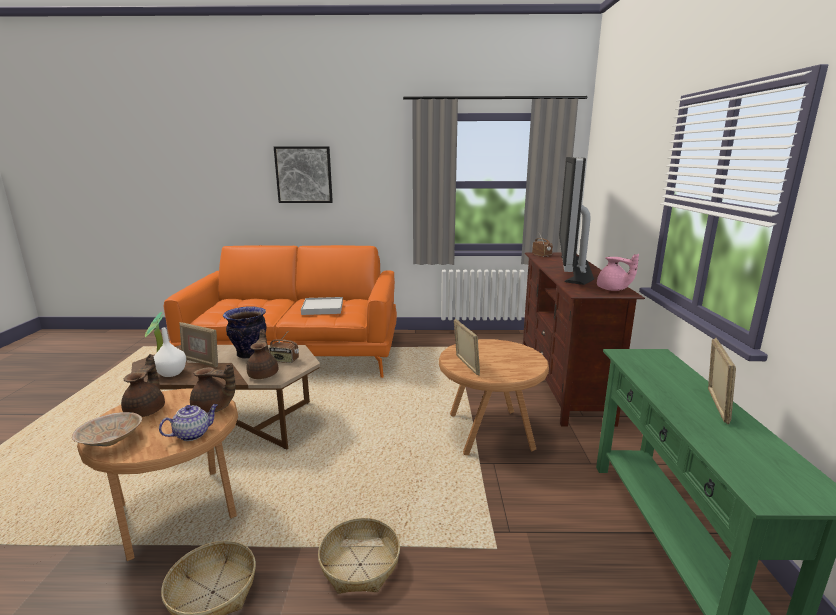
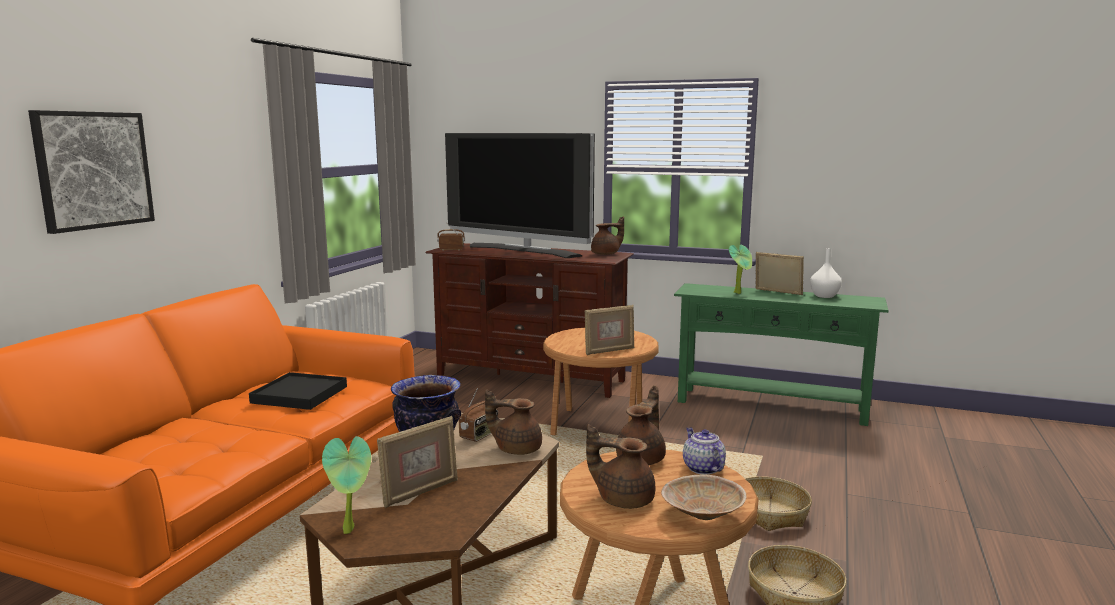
camera: 70 degrees left, 5 degrees down
white vase [154,327,186,377] -> white vase moved to [810,248,842,298]
white tray [301,297,343,315] -> black tray [249,372,347,410]
picture frame [454,319,480,375] -> picture frame turned 150 degrees clockwise [585,305,635,355]
pink teapot [597,254,639,291] -> brown teapot [591,216,624,255]
none -> potted plant [729,244,752,294]

